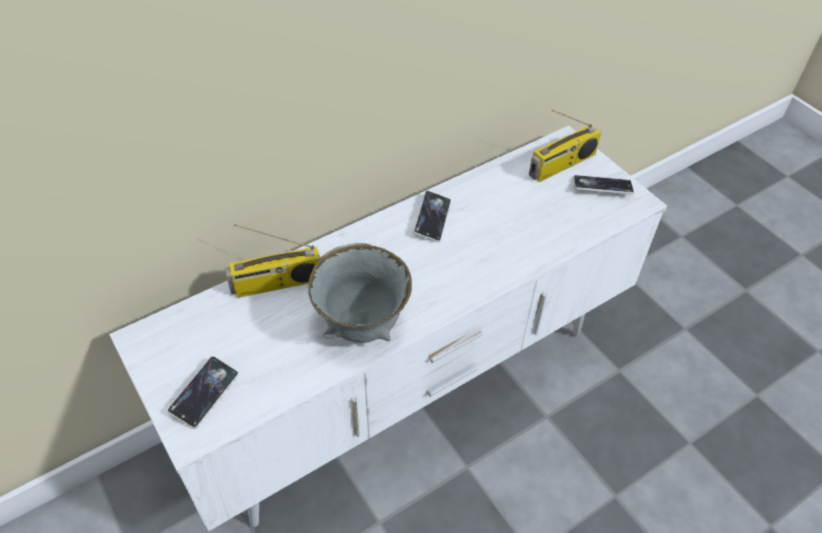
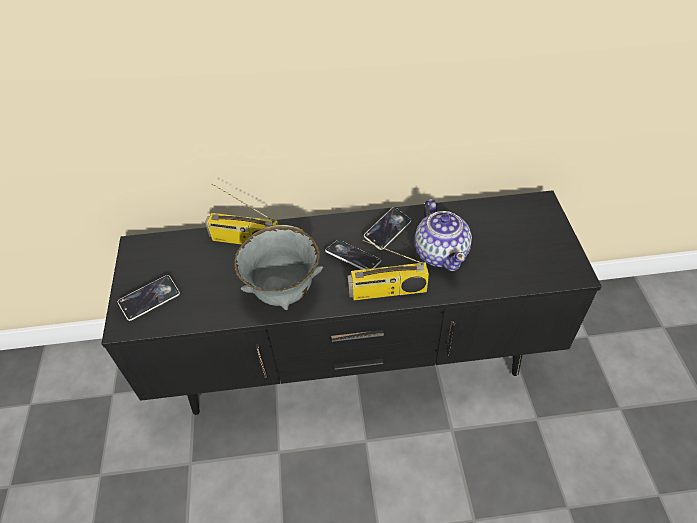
camera: 30 degrees right, 0 degrees up
white tv stand [109,126,667,531] -> black tv stand [101,190,602,415]
radio [529,110,601,182] -> radio moved to [348,240,429,300]
phone [573,175,634,194] -> phone moved to [325,240,381,270]
none -> teapot [415,199,472,271]

